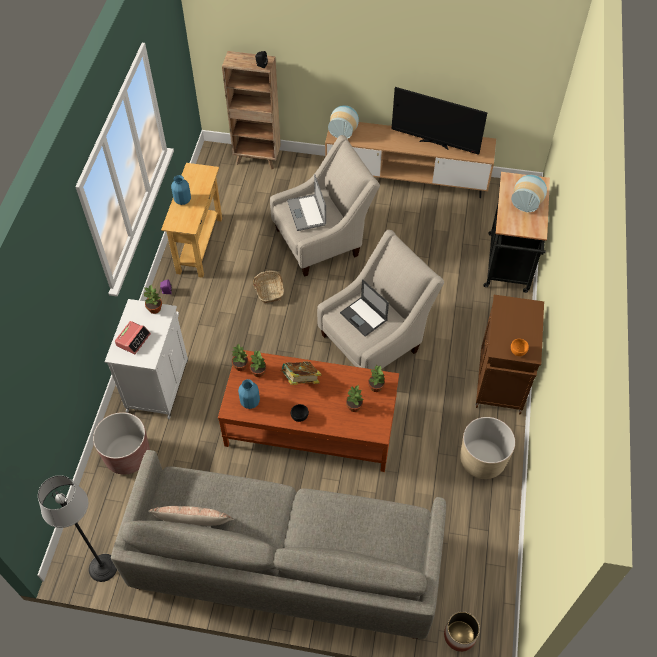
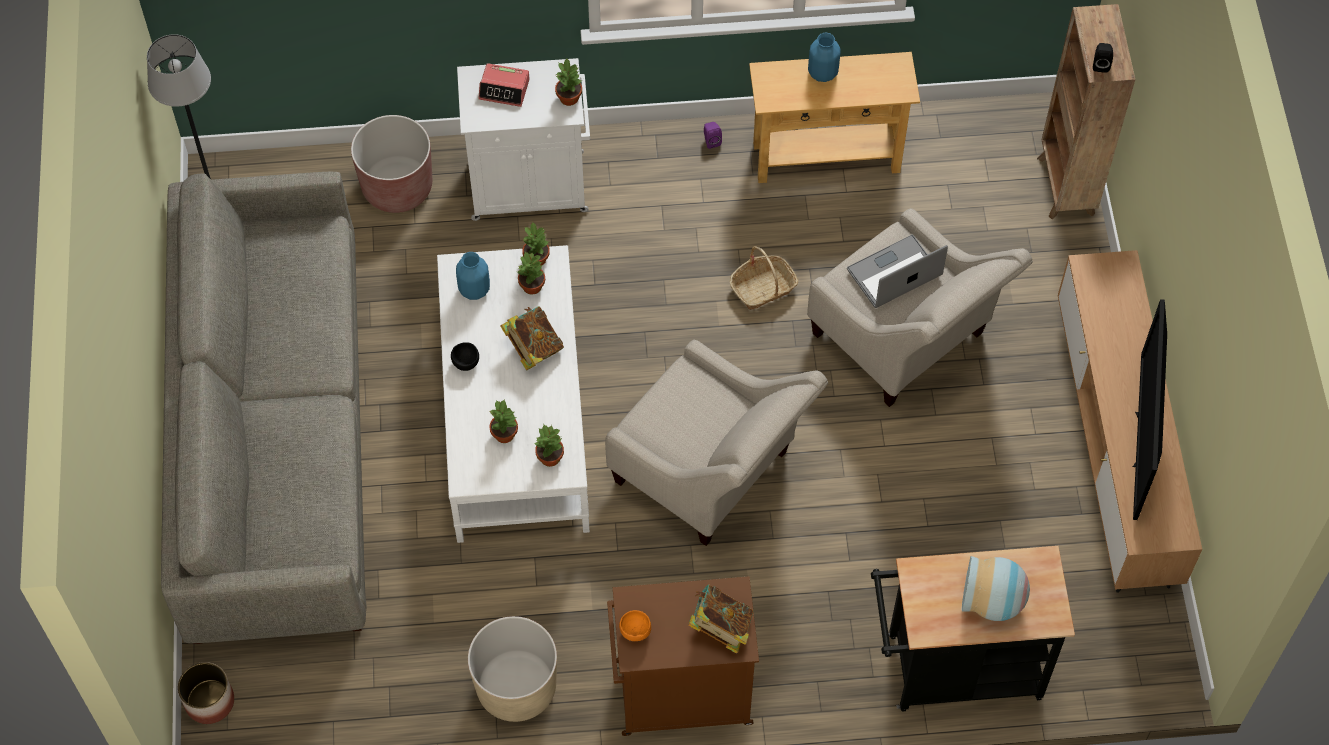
camera: 75 degrees right, 5 degrees up
pillow [148,506,234,526] -> none
brown coffee table [218,350,399,472] -> white coffee table [437,245,590,543]
vase [328,105,359,139] -> none
laptop [340,279,389,337] -> none
none -> book [688,585,753,654]

